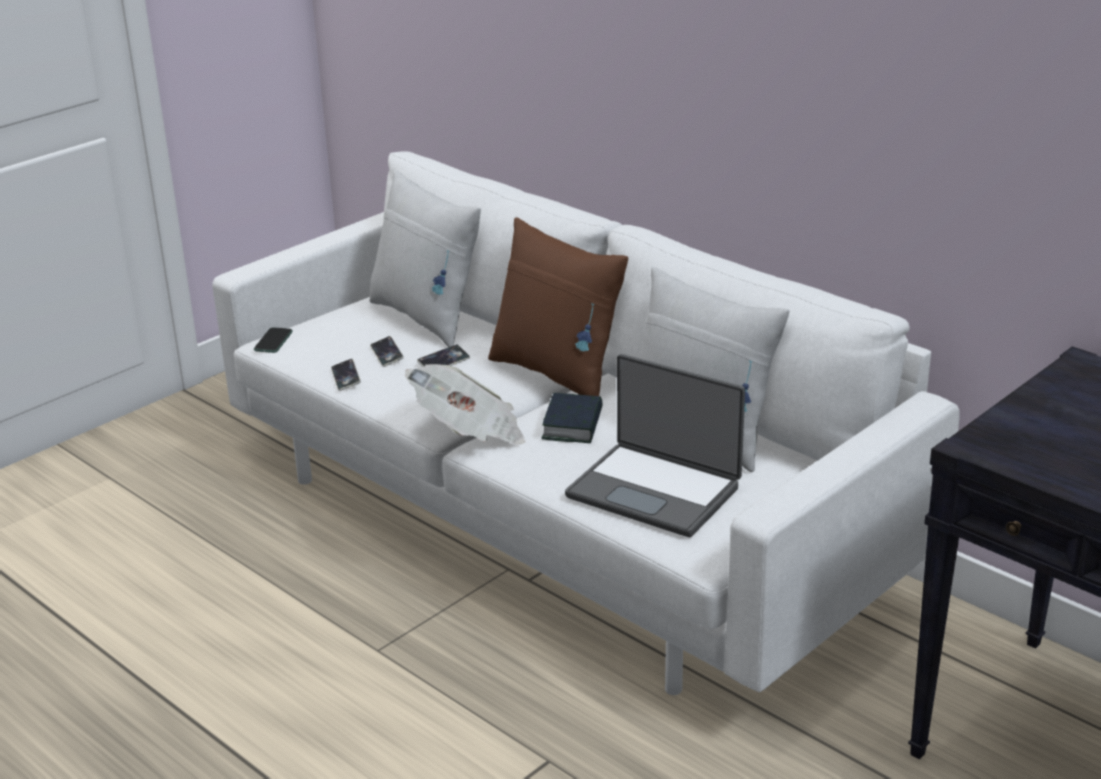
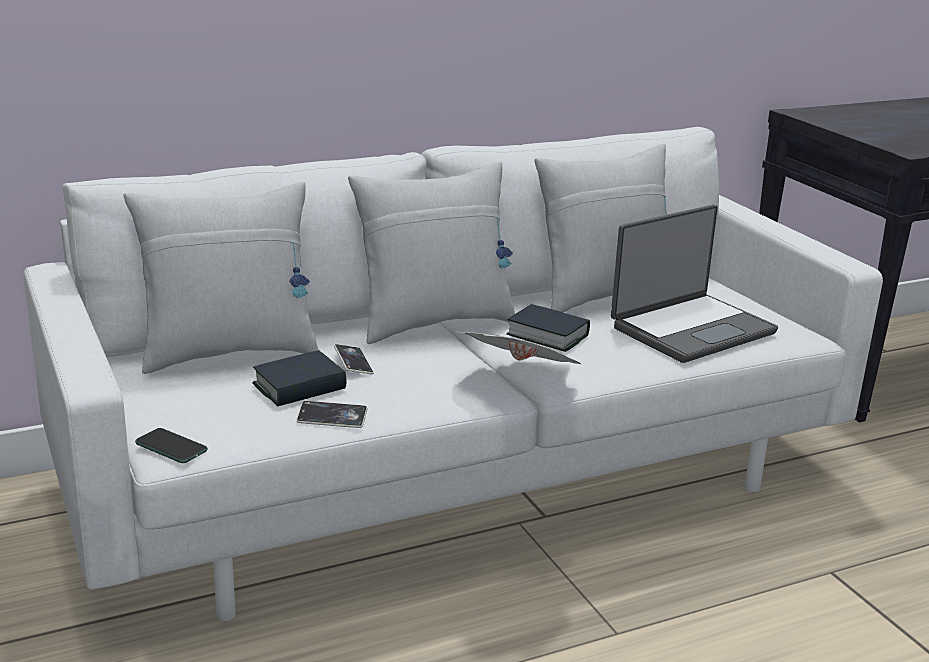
camera: 70 degrees left, 5 degrees down
phone [370,336,404,367] -> book [252,350,347,407]
brown pillow [488,217,628,396] -> grey pillow [348,161,515,344]

